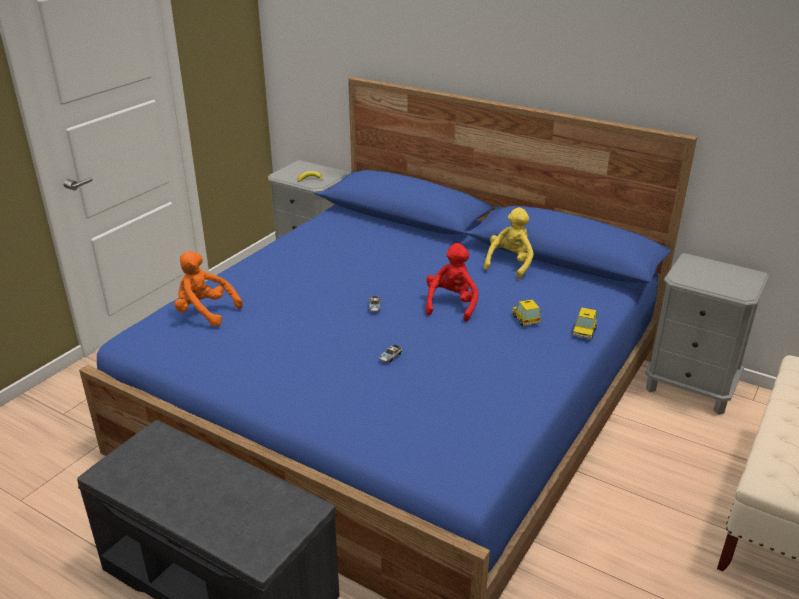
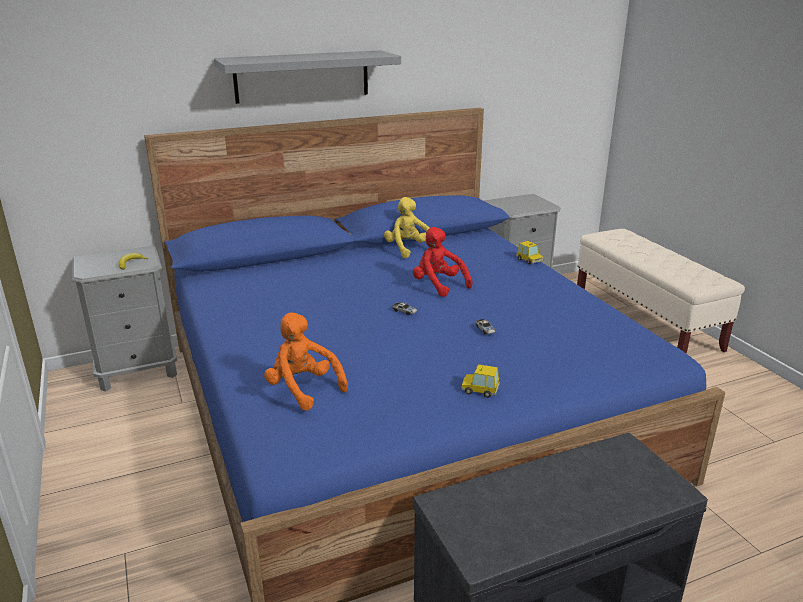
camera: 55 degrees left, 5 degrees down
orange plush toy [175,251,243,326] -> orange plush toy turned 75 degrees clockwise [264,312,348,411]
toy car [512,299,541,326] -> toy car moved to [461,364,500,398]
none -> grey shelf [214,50,401,104]

